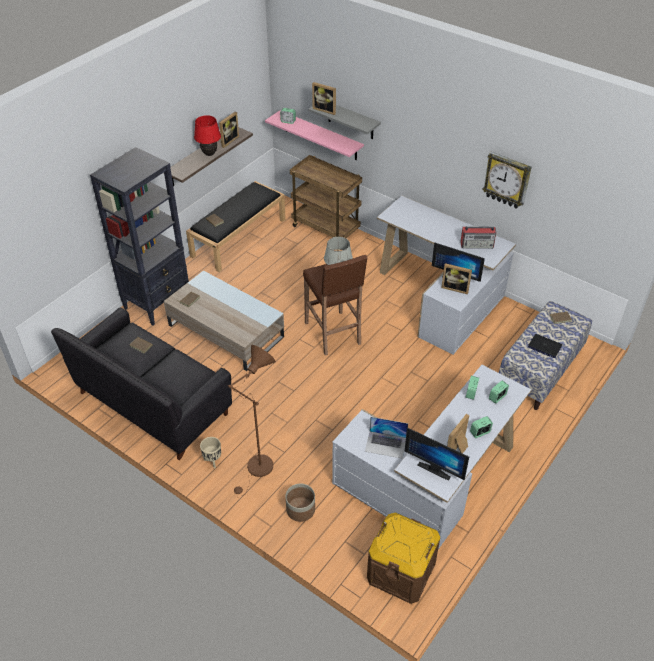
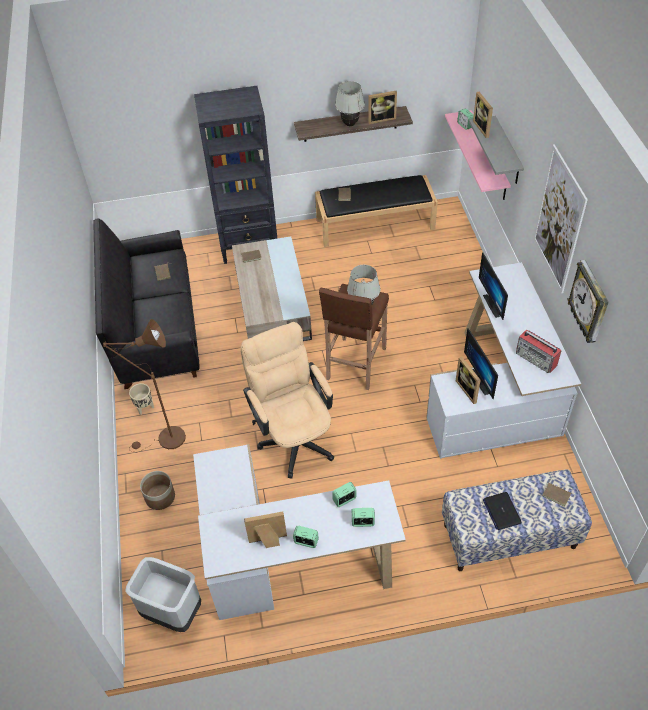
camera: 45 degrees right, 5 degrees up
red table lamp [194,115,221,156] -> white table lamp [335,81,365,126]
brown cart [290,155,362,238] -> none
laptop [365,417,408,459] -> none
brown storage box [367,513,440,604] -> grey trash can [125,557,201,632]
monitor [405,427,469,481] -> monitor moved to [479,252,508,320]
none -> beige office chair [240,322,334,479]
none -> picture [533,144,588,294]

